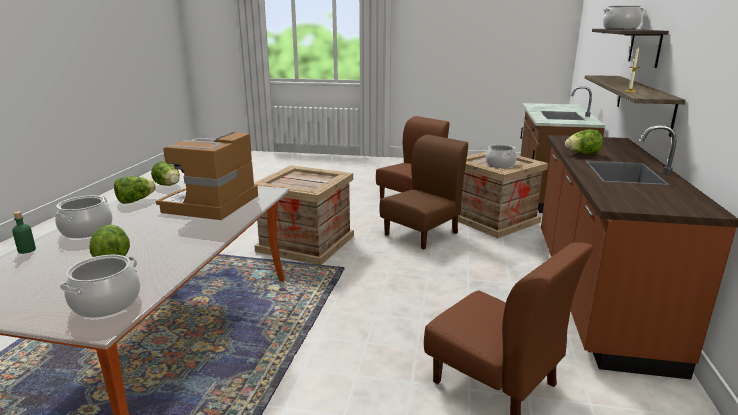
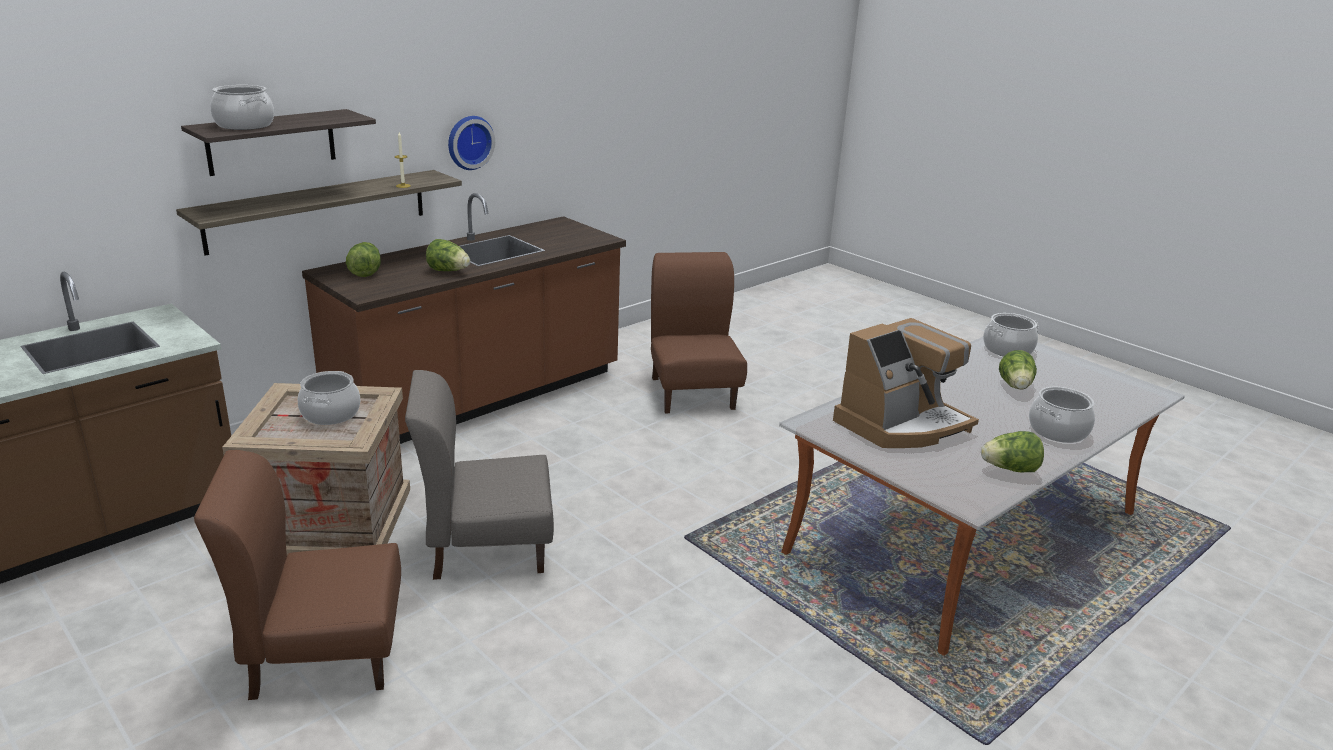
camera: 145 degrees left, 5 degrees up
green bottle [12,211,36,254] -> none
lettuce [151,161,180,186] -> lettuce moved to [346,242,381,277]
crate [254,165,354,265] -> none
brown chair [379,134,468,249] -> grey chair [405,370,554,580]
none -> wall clock [448,116,495,170]

